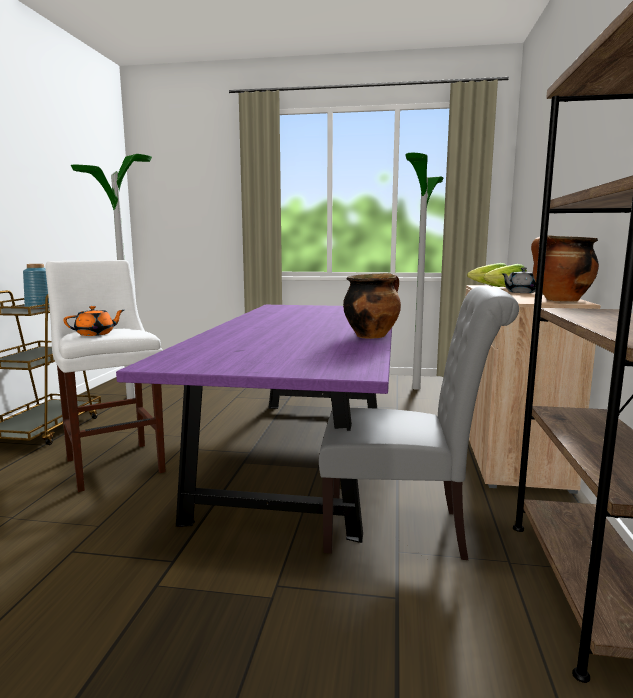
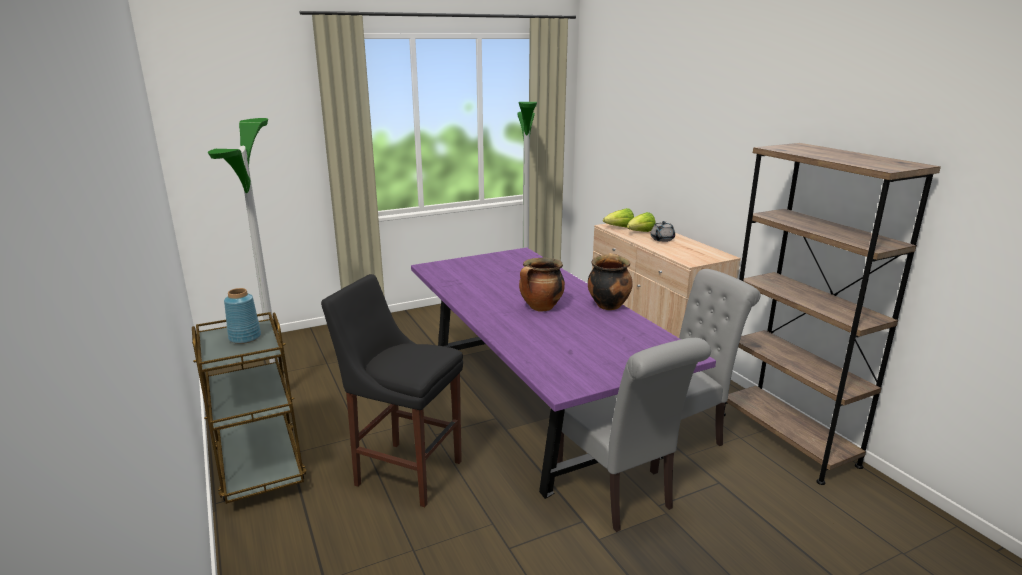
camera: 35 degrees left, 10 degrees up
white stool [45,260,166,492] -> black stool [321,274,463,507]
orange teapot [63,306,124,336] -> none
cooking pot [531,235,599,302] -> cooking pot moved to [519,258,565,312]
none -> grey chair [557,338,711,532]

